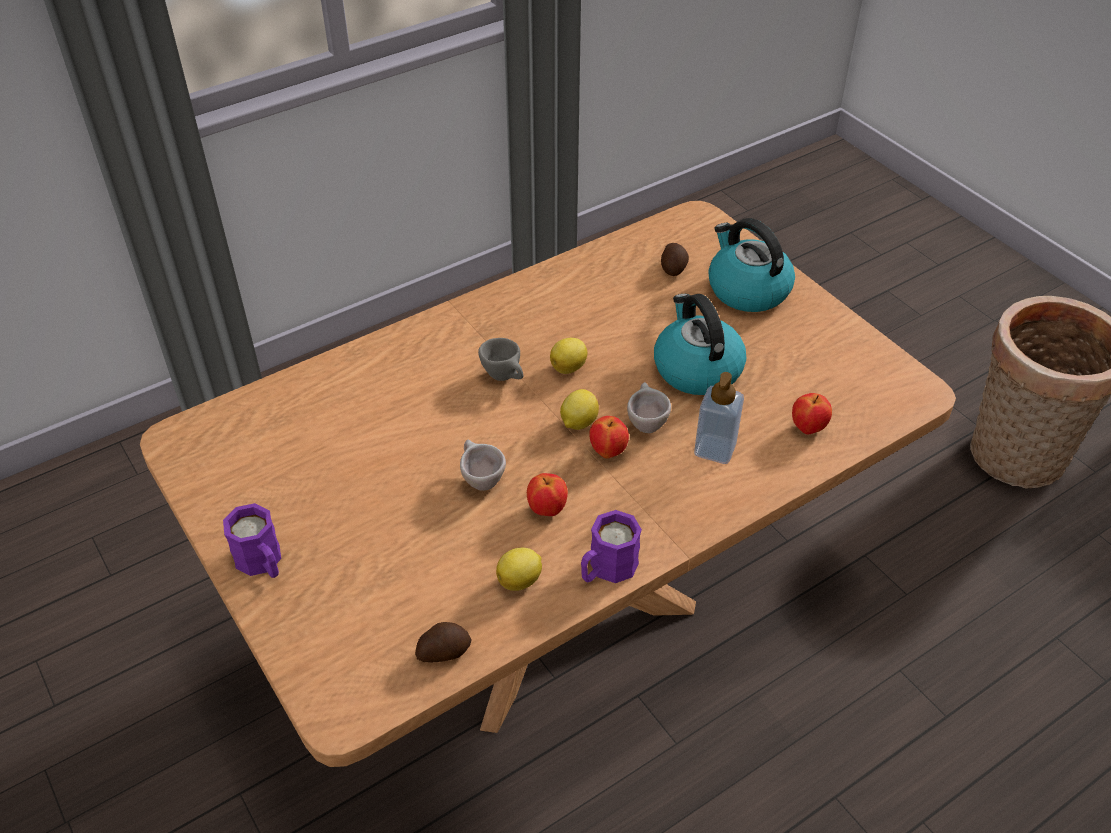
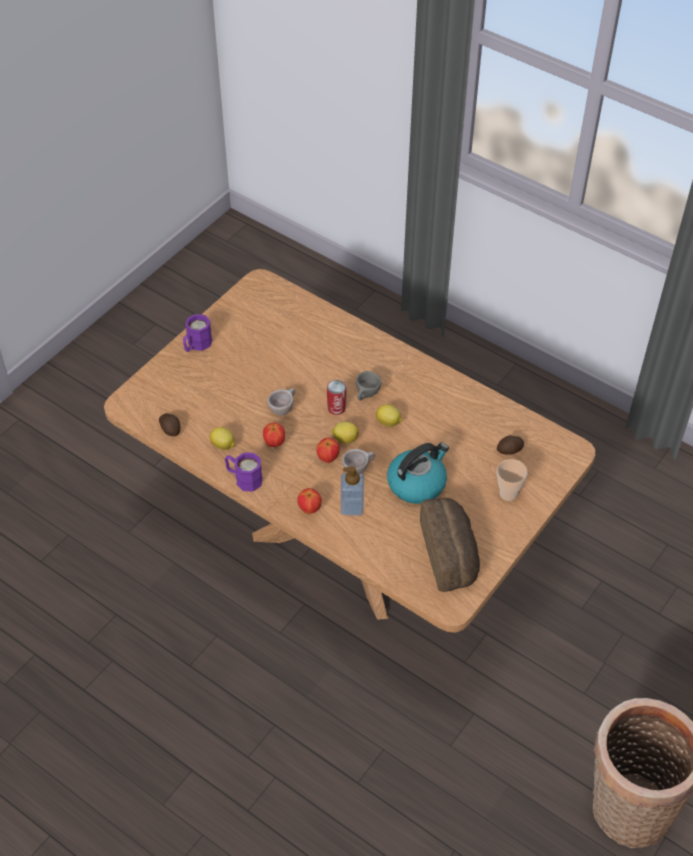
camera: 70 degrees right, 5 degrees up
kettle [709,218,795,312] -> cup [497,459,527,501]
apple [792,393,832,435] -> apple moved to [297,488,322,514]
none -> can [327,380,346,415]
none -> bread [420,498,480,592]

